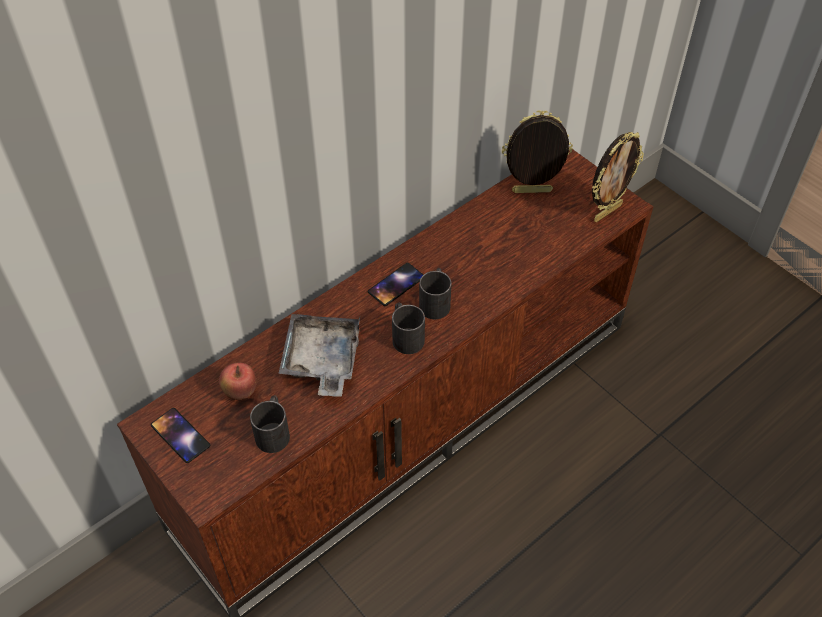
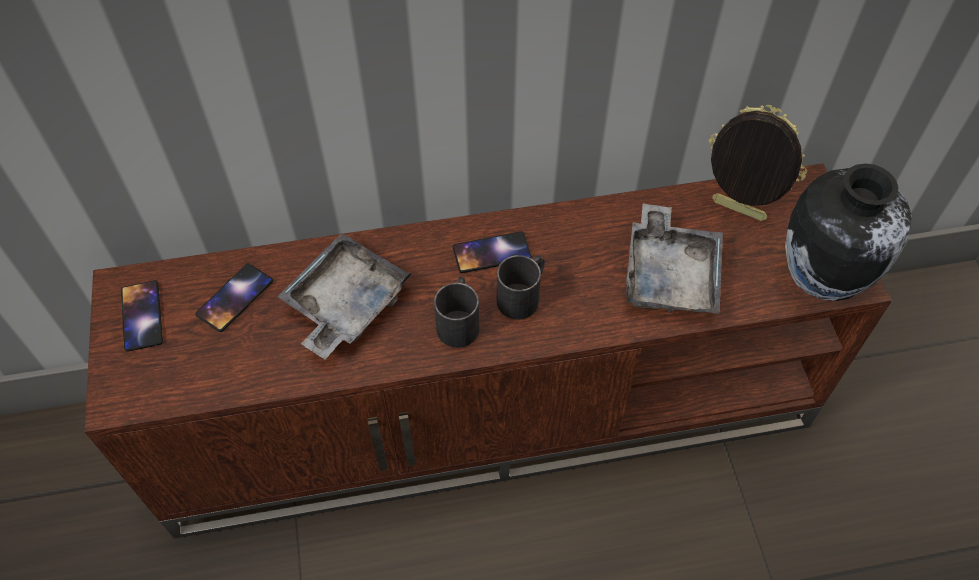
camera: 30 degrees right, 5 degrees up
apple [219,363,256,400] -> phone [195,263,273,332]
black mug [250,396,290,453] -> none
picture frame [592,132,644,222] -> vase [785,163,912,301]
none -> grey tray [625,203,723,314]

